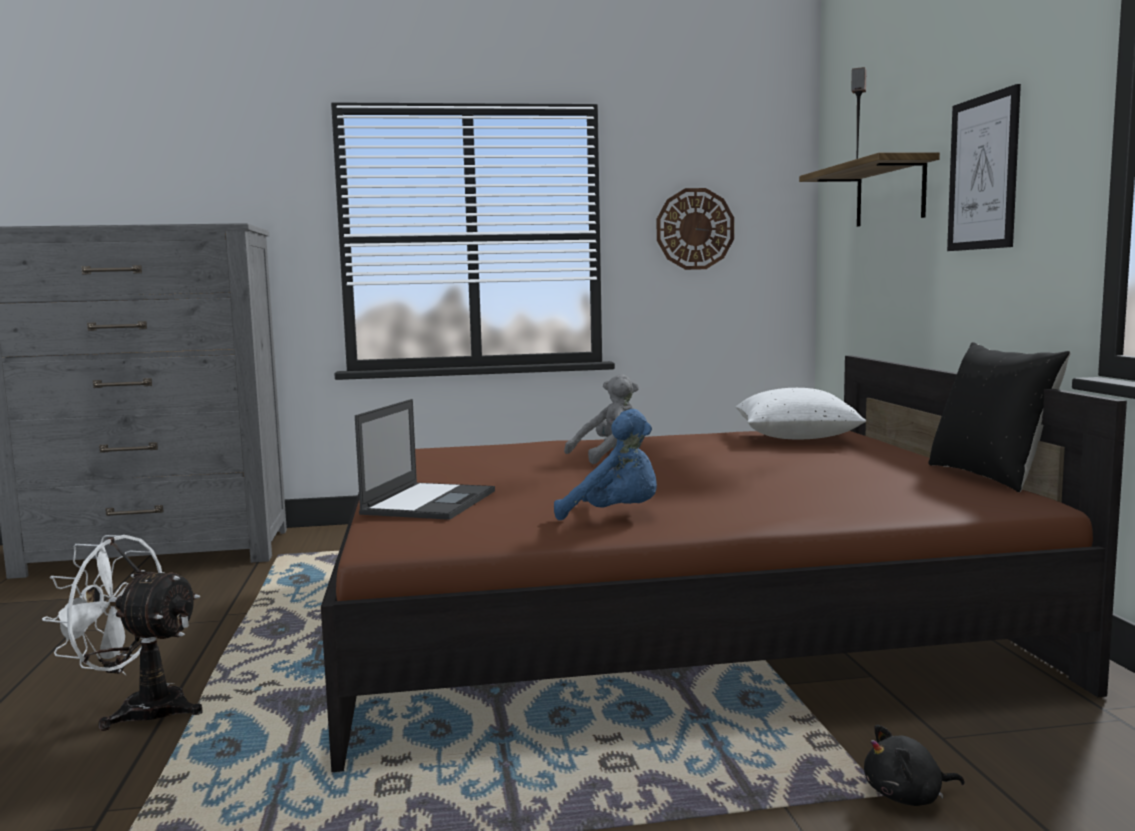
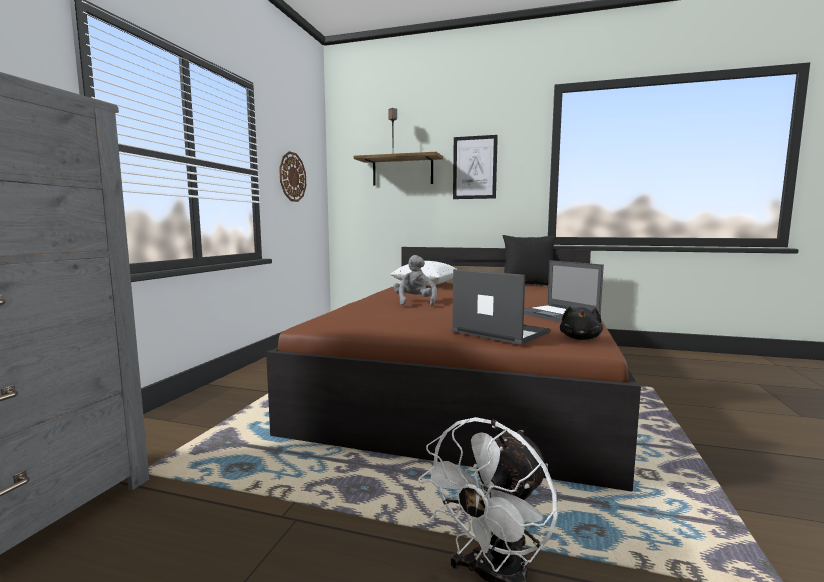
camera: 65 degrees left, 0 degrees up
blue plush toy [554,409,657,520] -> laptop [524,260,604,323]
black plush toy [864,725,965,806] -> black plush toy moved to [560,306,603,340]

